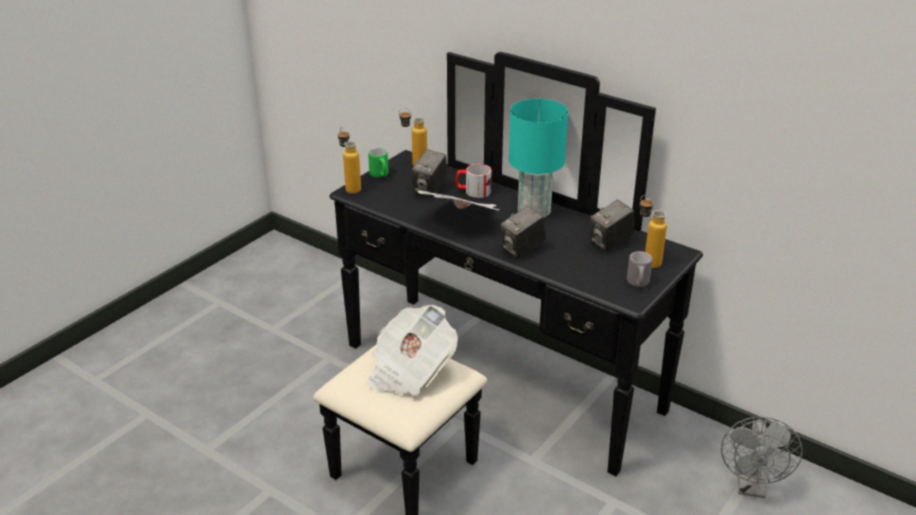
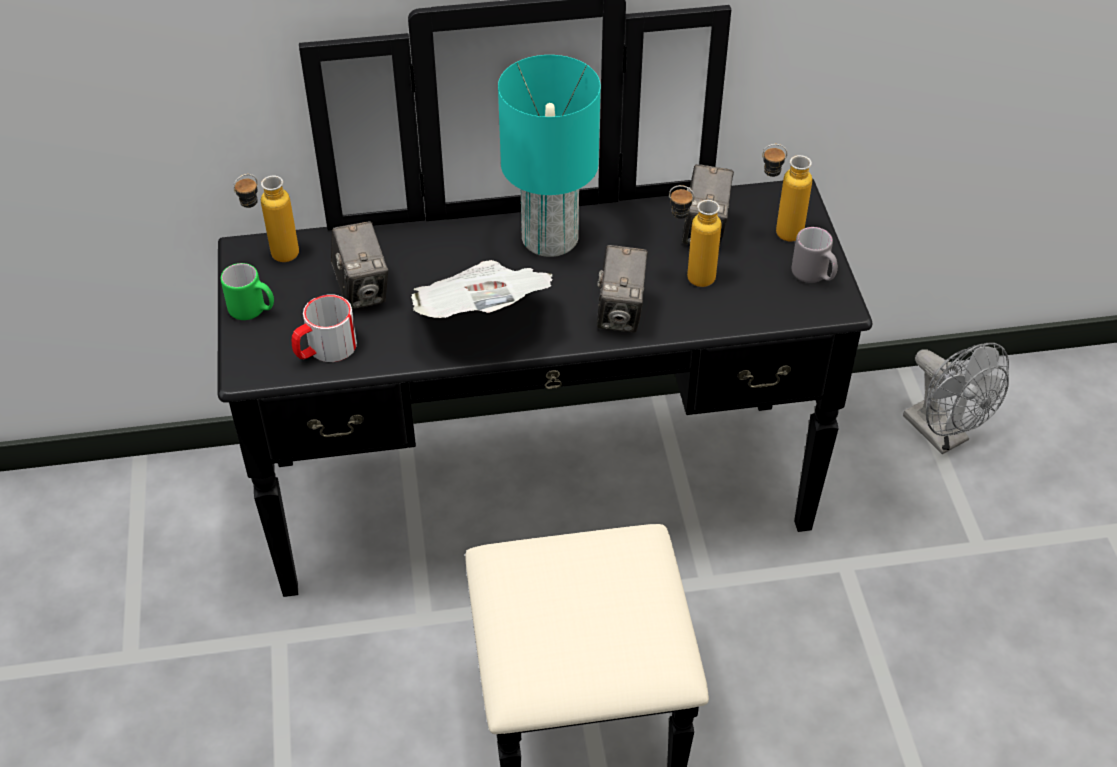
camera: 45 degrees left, 15 degrees up
bottle [338,127,361,194] -> bottle moved to [669,185,722,287]
newspaper [367,305,458,396] -> none
mug [456,164,492,198] -> mug moved to [292,294,357,362]

